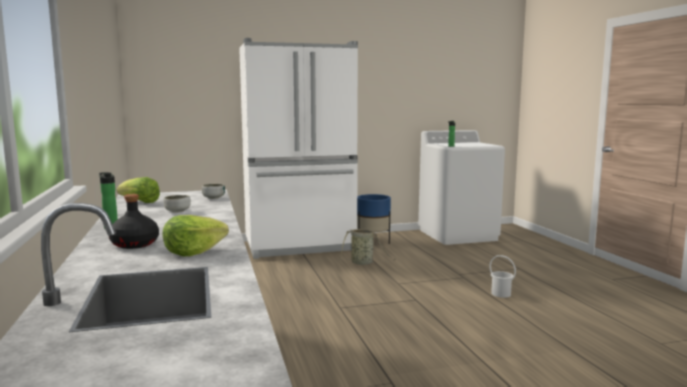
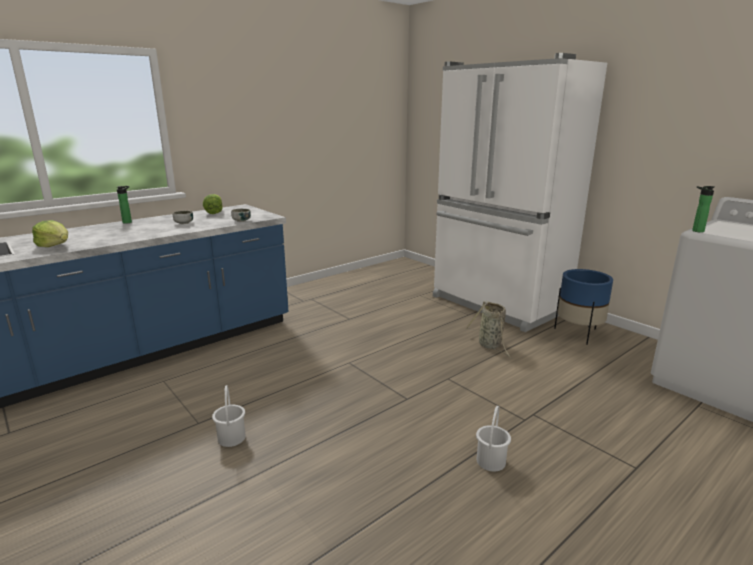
camera: 65 degrees right, 10 degrees up
black bottle [109,194,159,249] -> none
none -> white bucket [212,385,246,447]

